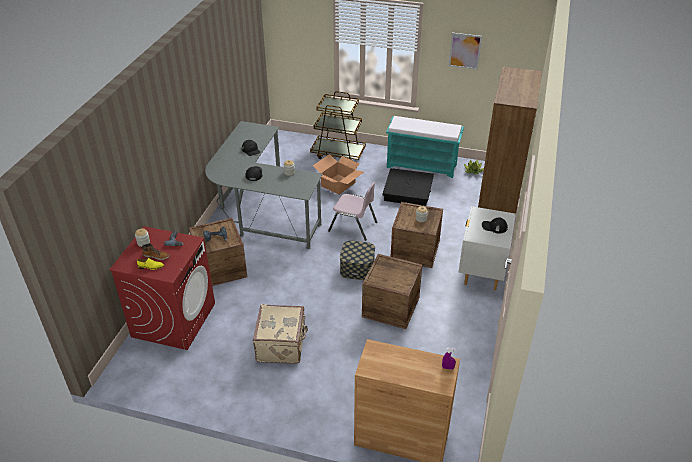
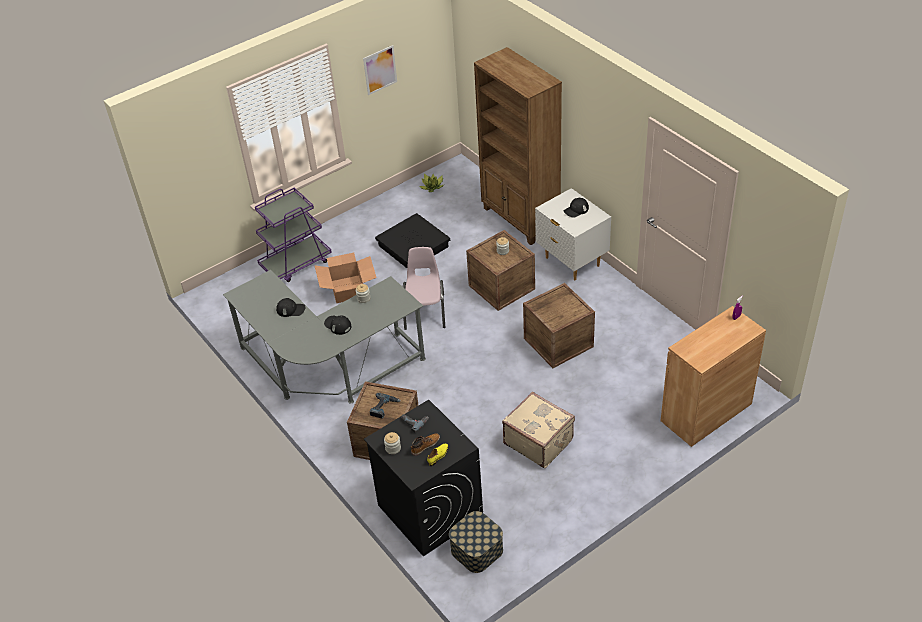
camera: 50 degrees left, 5 degrees up
red washing machine [109,226,215,350] -> black washing machine [364,400,483,557]
brown cart [310,91,366,160] -> purple cart [255,188,332,282]
pink chair [328,182,377,241] -> pink chair turned 60 degrees counterclockwise [403,247,445,330]
storage box [340,241,375,280] -> storage box moved to [449,511,503,573]
turquoise bench [386,116,464,178] -> none

